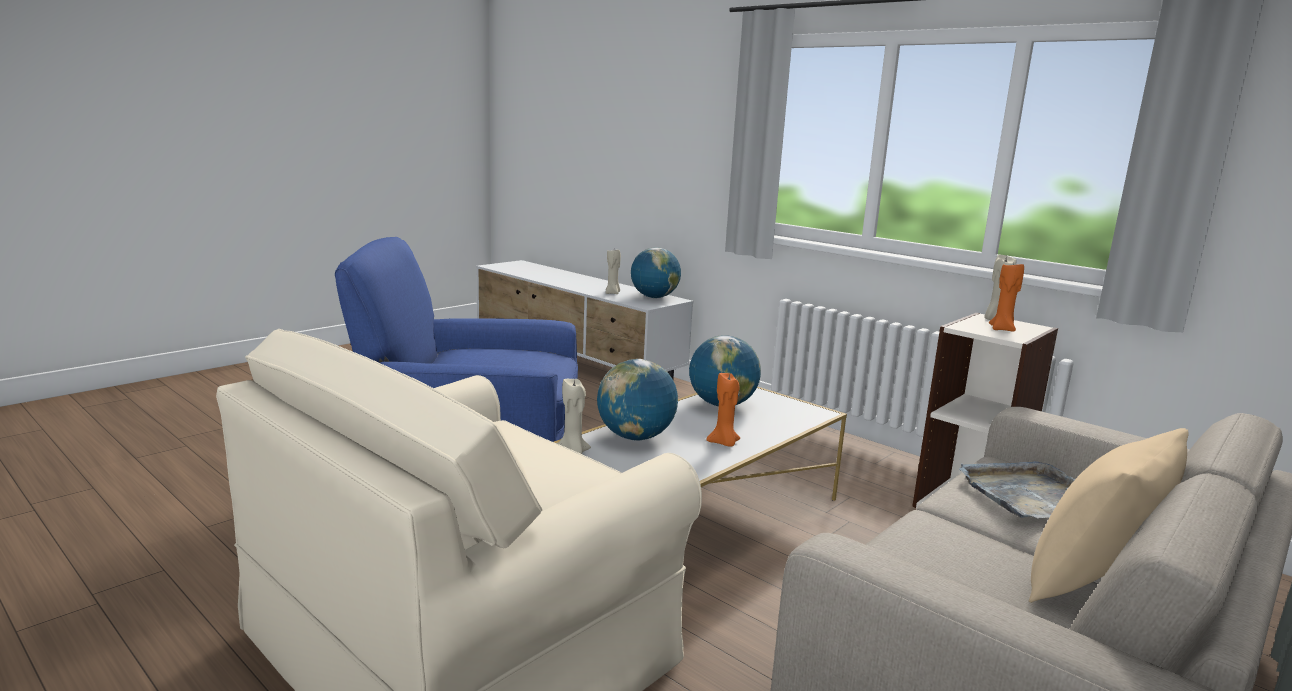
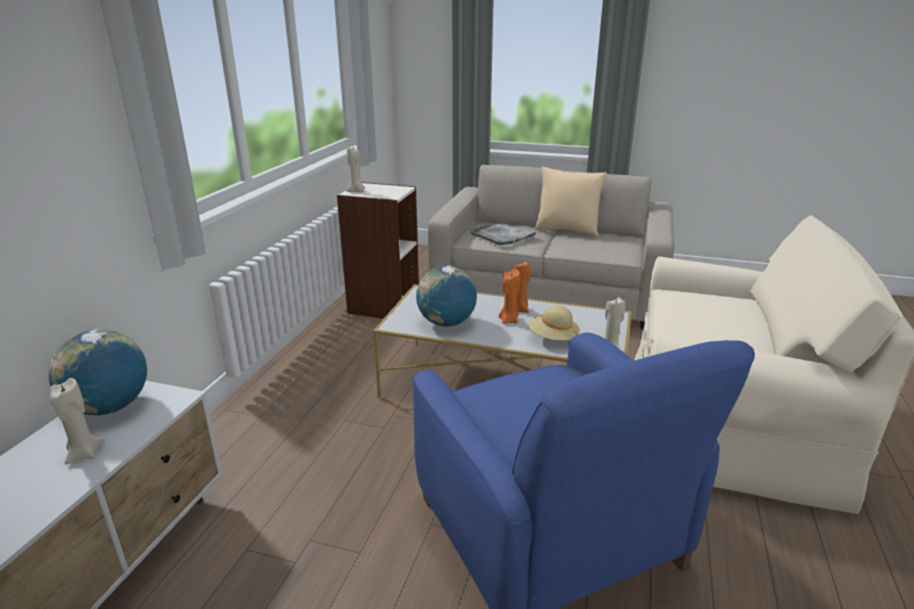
camera: 115 degrees left, 10 degrees up
globe [597,359,678,441] -> beige hat [529,305,579,341]
orange candle [989,263,1024,332] -> orange candle moved to [499,269,520,324]

